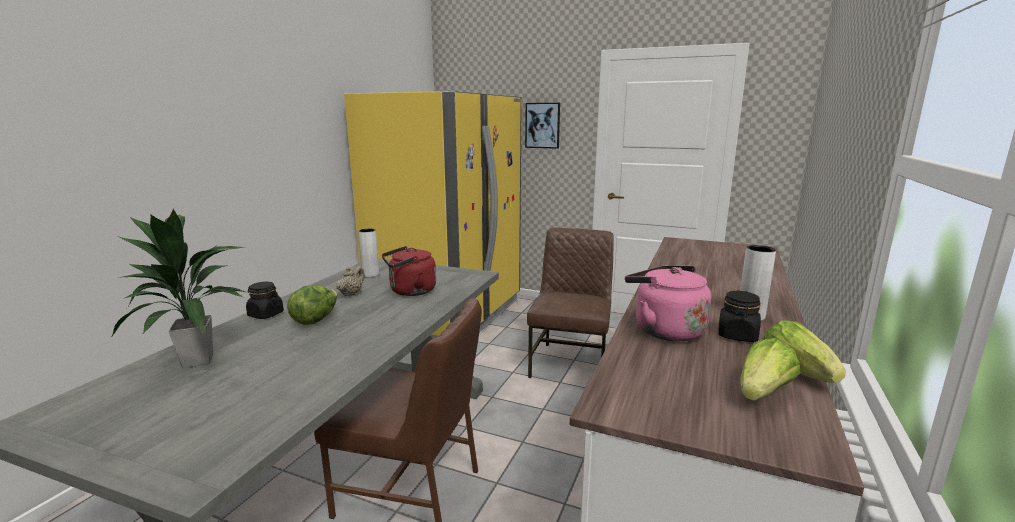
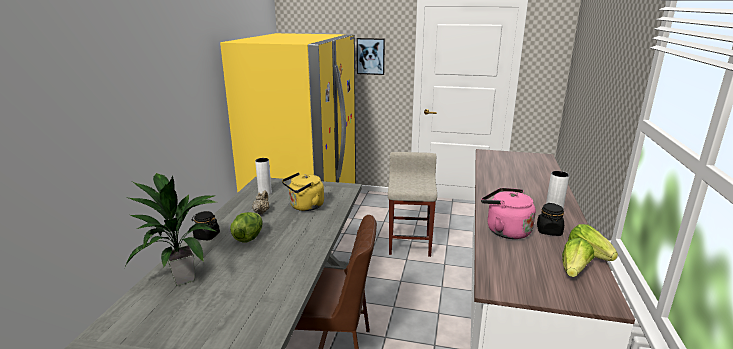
camera: 10 degrees left, 5 degrees up
red kettle [382,246,436,296] -> yellow kettle [282,172,324,211]
brown chair [527,228,614,378] -> beige stool [388,152,437,257]

